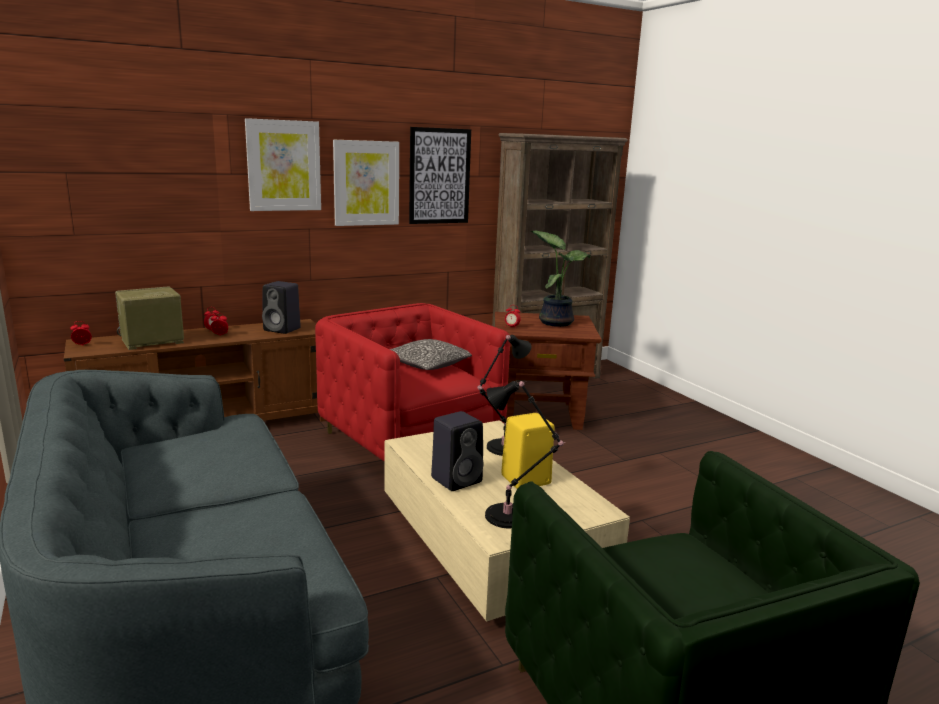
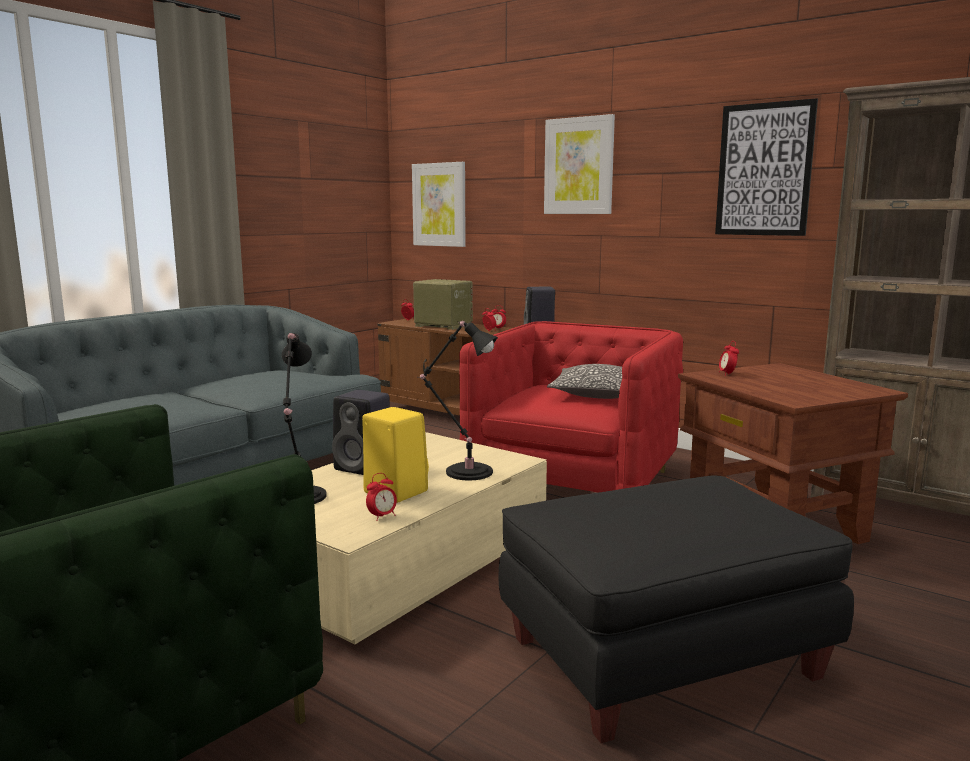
camera: 65 degrees right, 5 degrees down
picture [333,140,399,226] -> picture moved to [412,162,466,247]
potted plant [531,230,591,327] -> none
none -> alarm clock [366,473,397,521]
none -> black ottoman [499,475,854,743]

